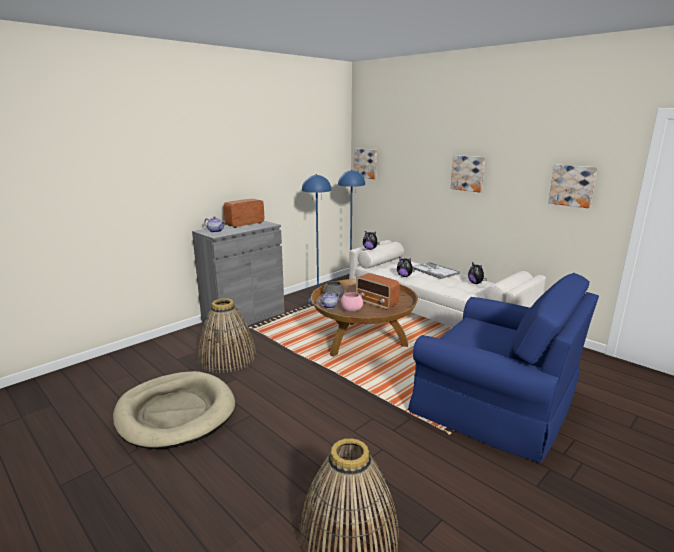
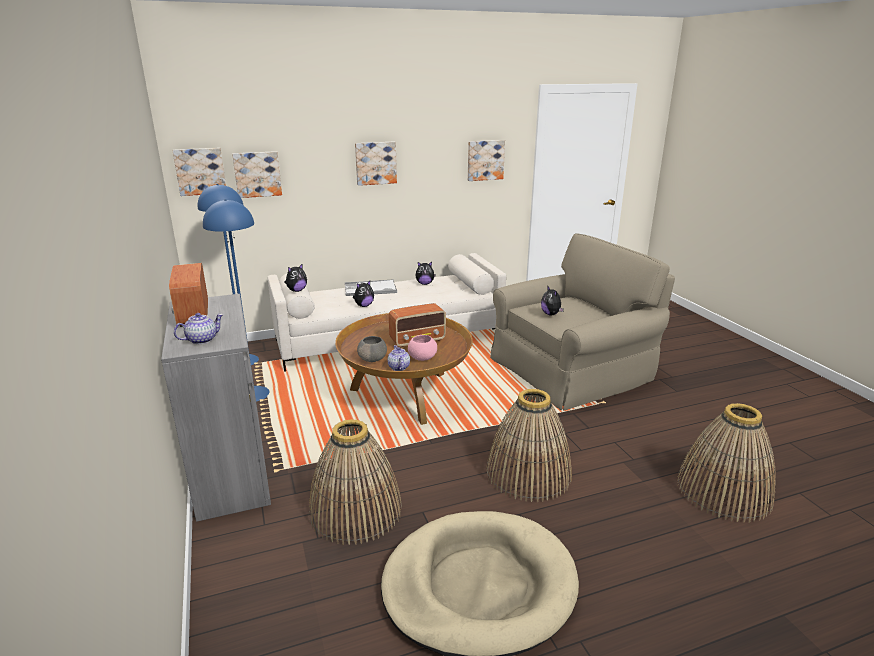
camera: 65 degrees left, 5 degrees up
blue armchair [408,273,599,463] -> beige armchair [490,233,675,410]
none -> picture [232,151,282,198]
none -> basket [486,389,572,502]
none -> plush toy [541,285,564,316]

